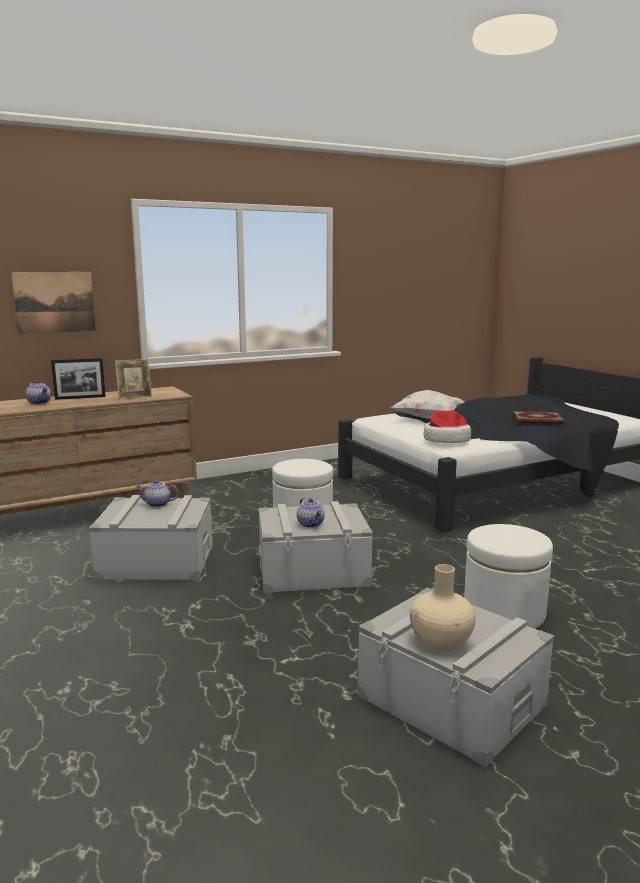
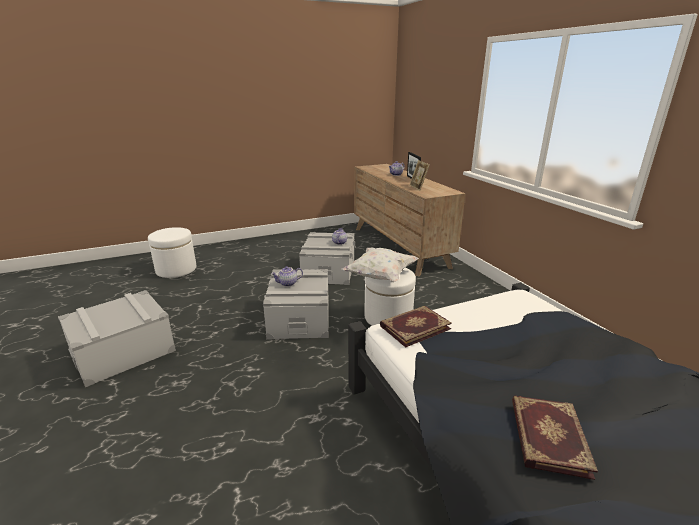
camera: 95 degrees right, 10 degrees up
picture [11,272,96,334] -> none
white pillow [391,390,465,419] -> white pillow moved to [342,248,419,282]
beige vase [410,564,476,651] -> none
hat [423,410,471,443] -> book [380,306,452,347]
white ottoman [464,524,553,629] -> white ottoman moved to [148,227,196,278]

